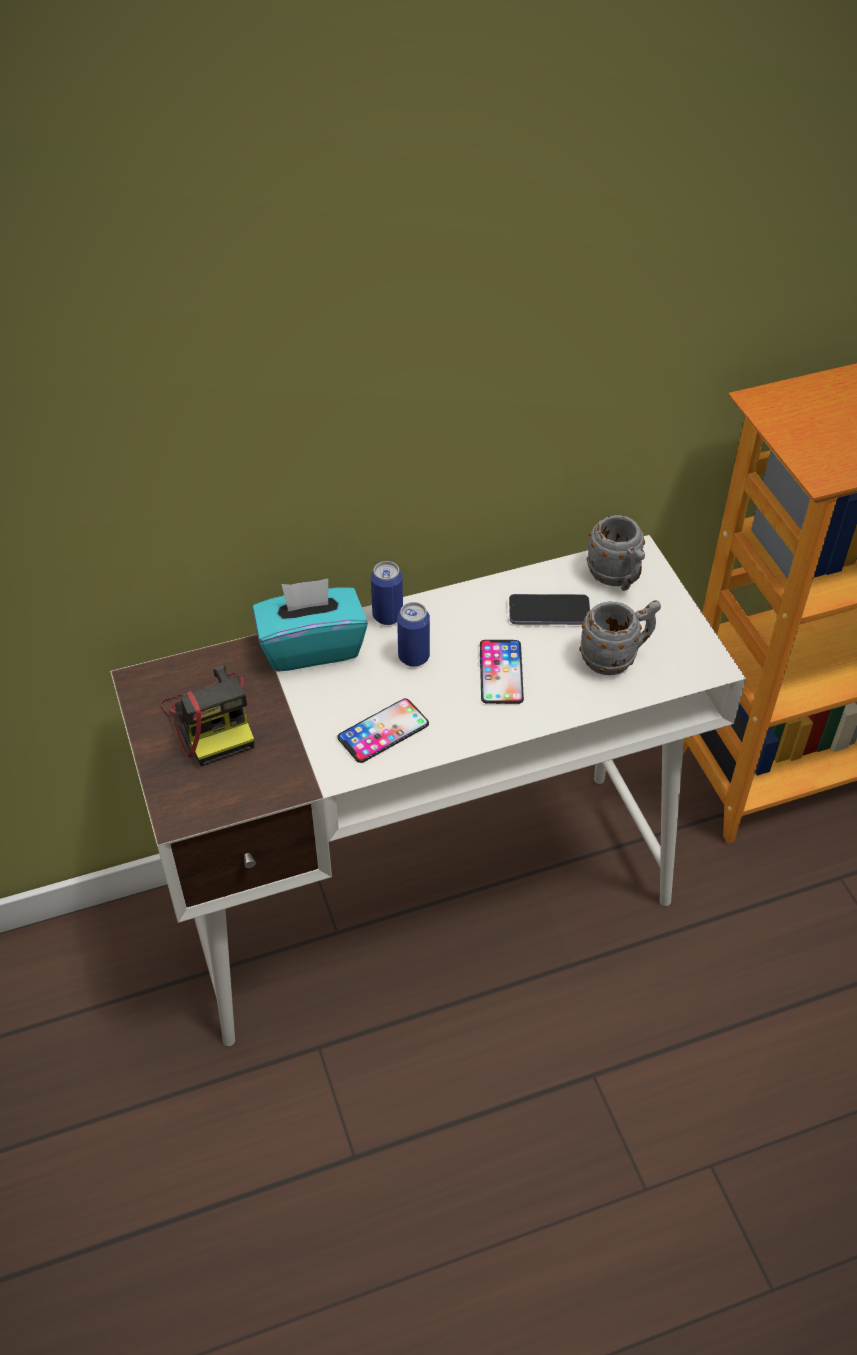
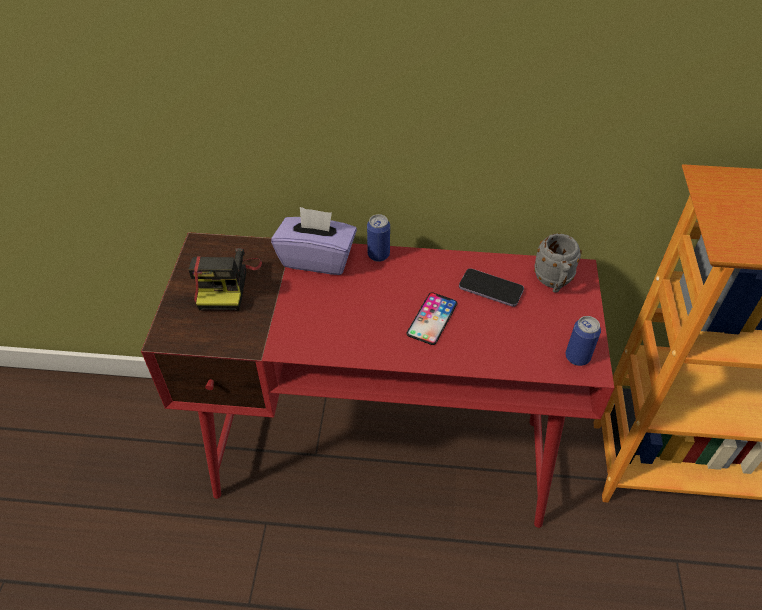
camera: 25 degrees right, 0 degrees up
white desk [110,535,746,1046] -> red desk [141,232,614,528]
turquoise tissue box [252,579,368,672] -> purple tissue box [271,207,357,275]
phone [337,699,429,763] -> none
can [397,602,430,667] -> can moved to [566,316,601,366]
grey mug [579,600,661,675] -> none

